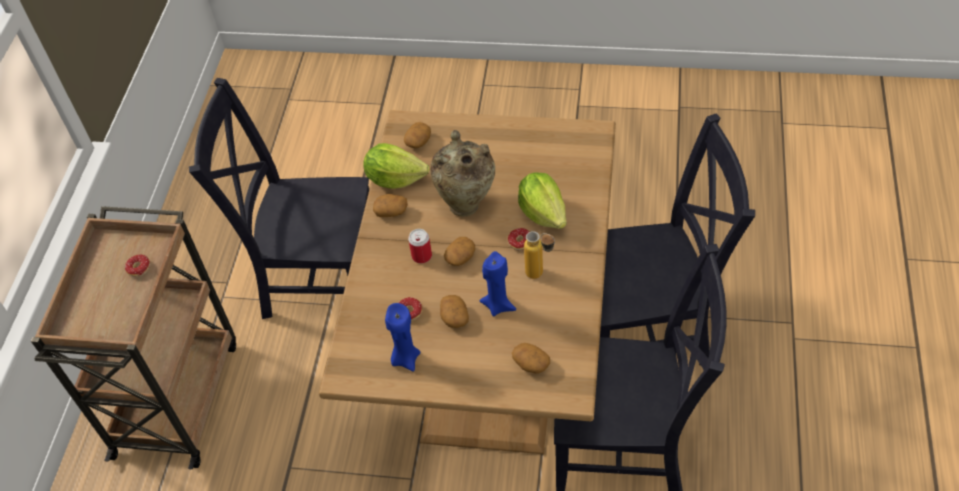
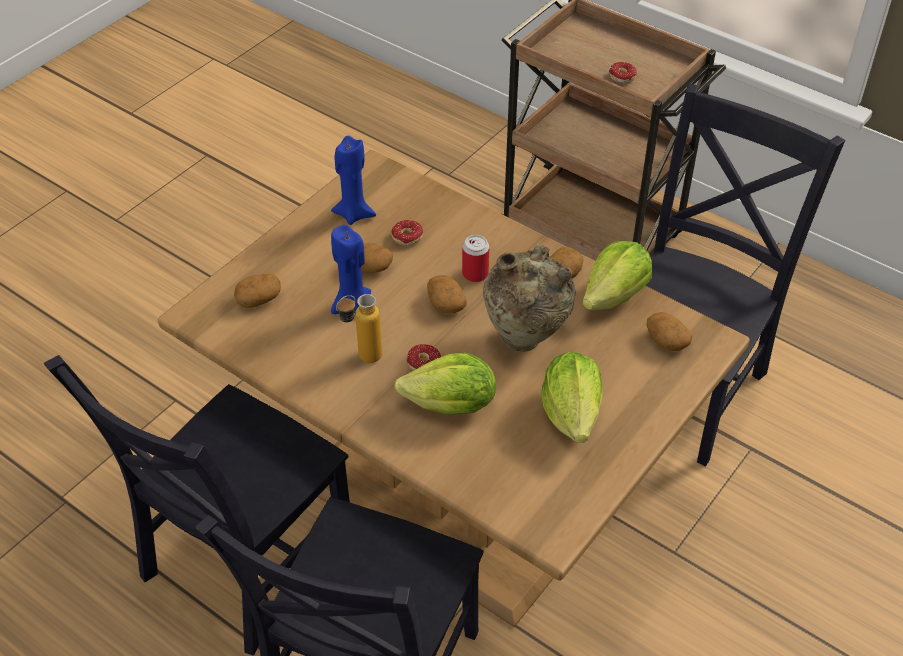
camera: 115 degrees right, 5 degrees down
none -> lettuce [541,352,603,443]

